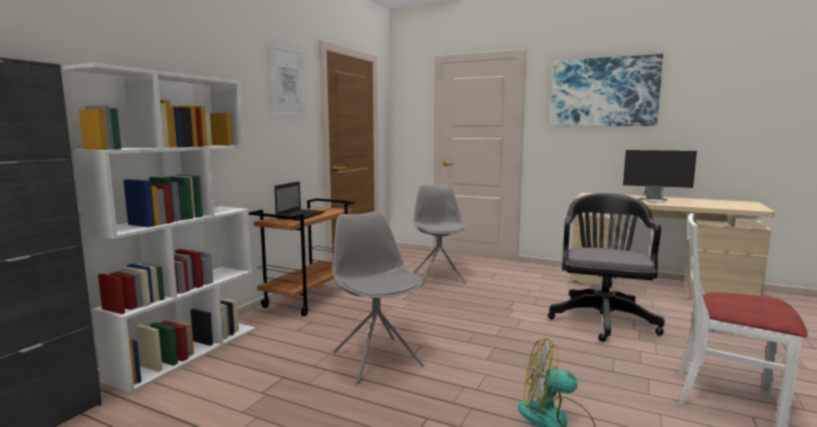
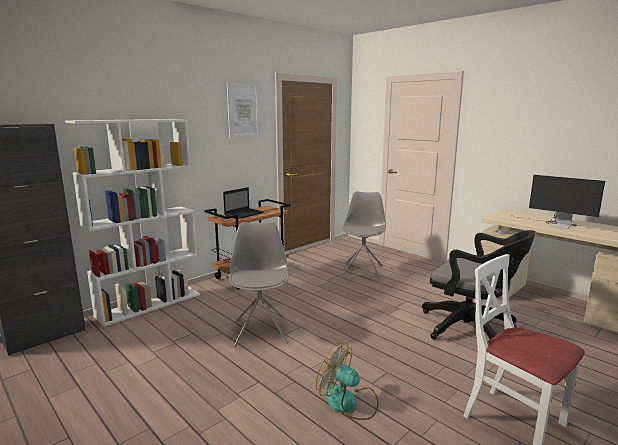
camera: 20 degrees right, 5 degrees up
black office chair [548,193,665,342] -> black office chair turned 90 degrees clockwise [422,230,536,340]
picture [550,54,663,126] -> none

